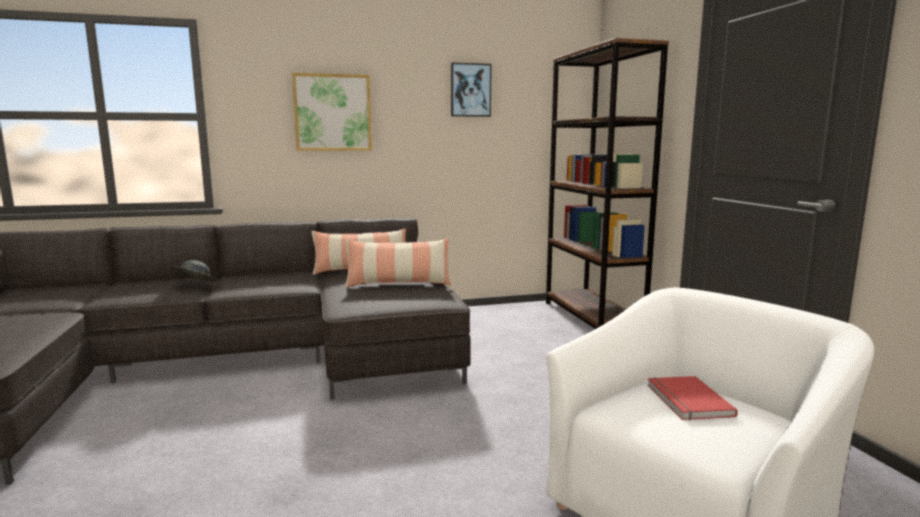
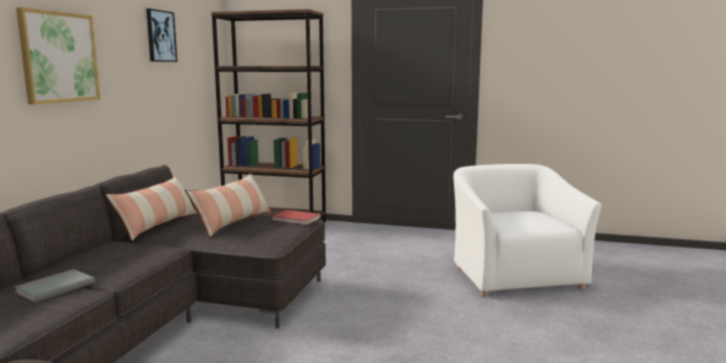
camera: 60 degrees left, 0 degrees up
grey hat [169,260,218,282] -> grey book [15,269,95,302]
red book [647,376,738,420] -> red book moved to [272,210,321,225]

